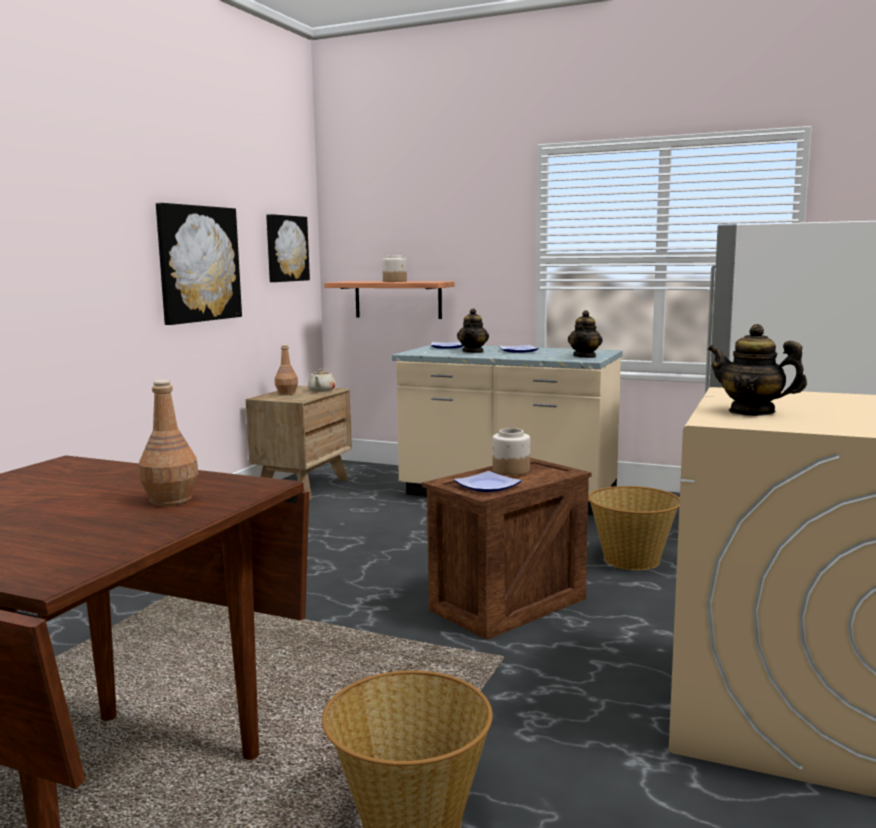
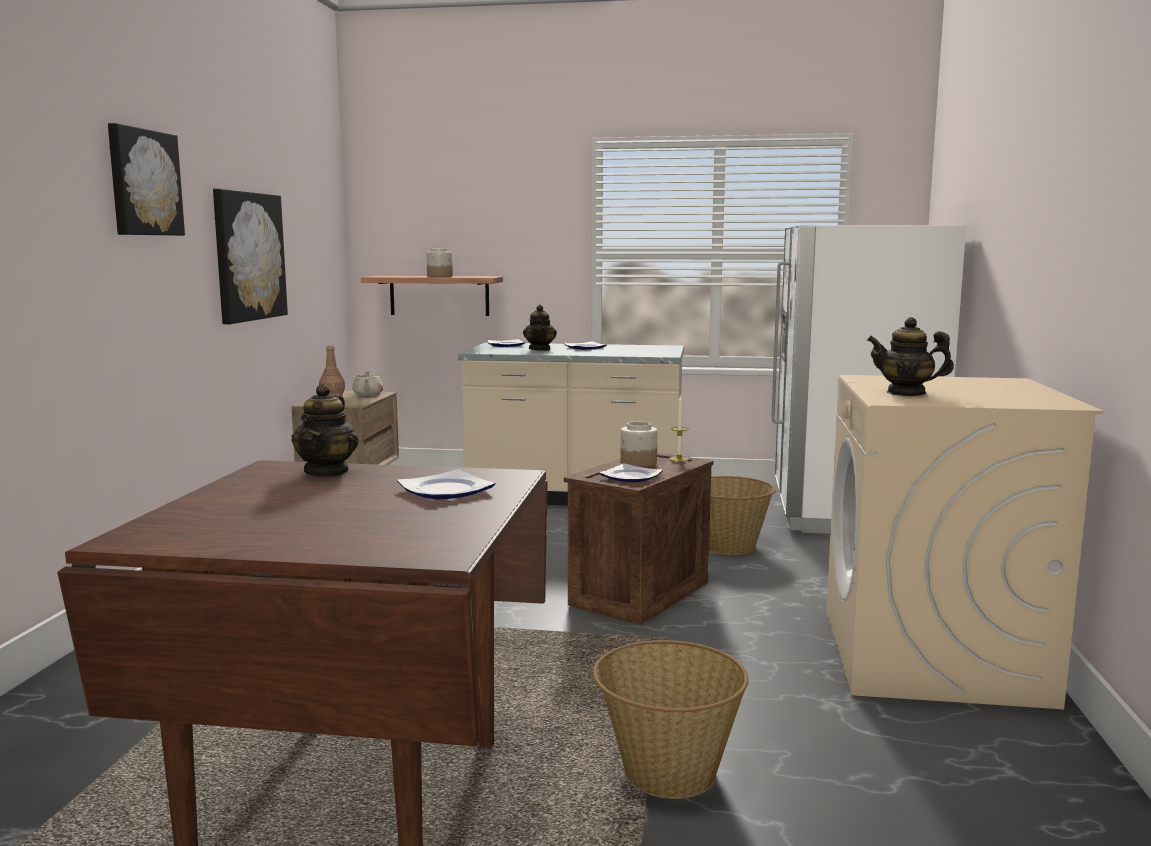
camera: 15 degrees left, 0 degrees up
brown bottle [138,380,198,506] -> plate [397,469,495,500]
picture [266,214,310,282] -> picture moved to [108,123,185,236]
teapot [568,310,603,358] -> teapot moved to [291,383,359,477]
none -> candle [669,394,689,462]

